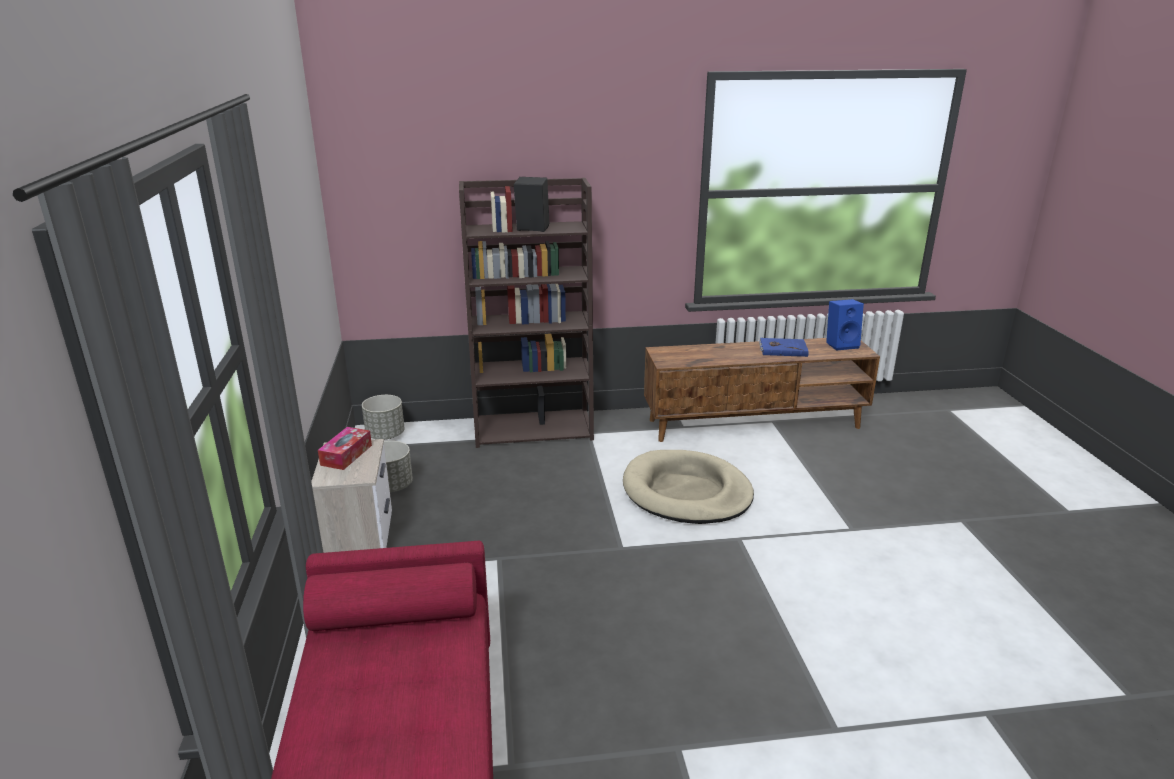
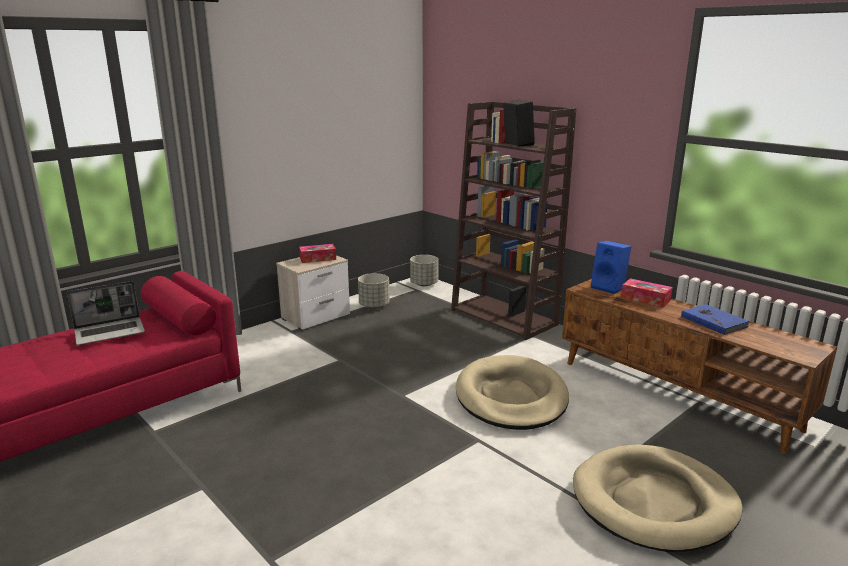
camera: 55 degrees right, 5 degrees down
blue speaker [826,299,864,351] -> blue speaker moved to [591,241,632,294]
none -> laptop [67,281,145,345]
none -> beige dog bed [573,444,743,552]
none -> tissue box [621,278,672,308]

